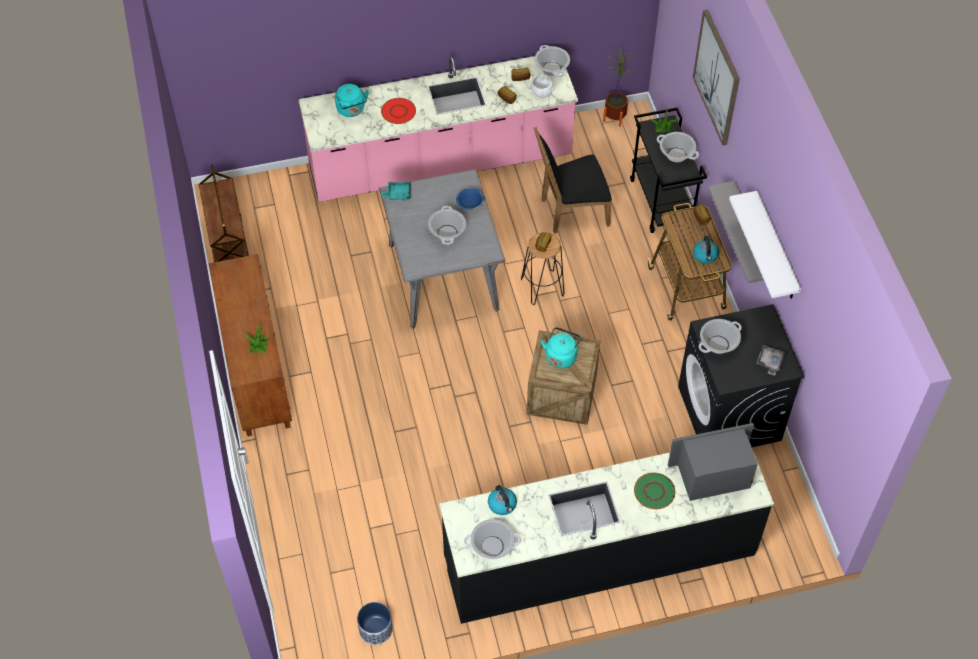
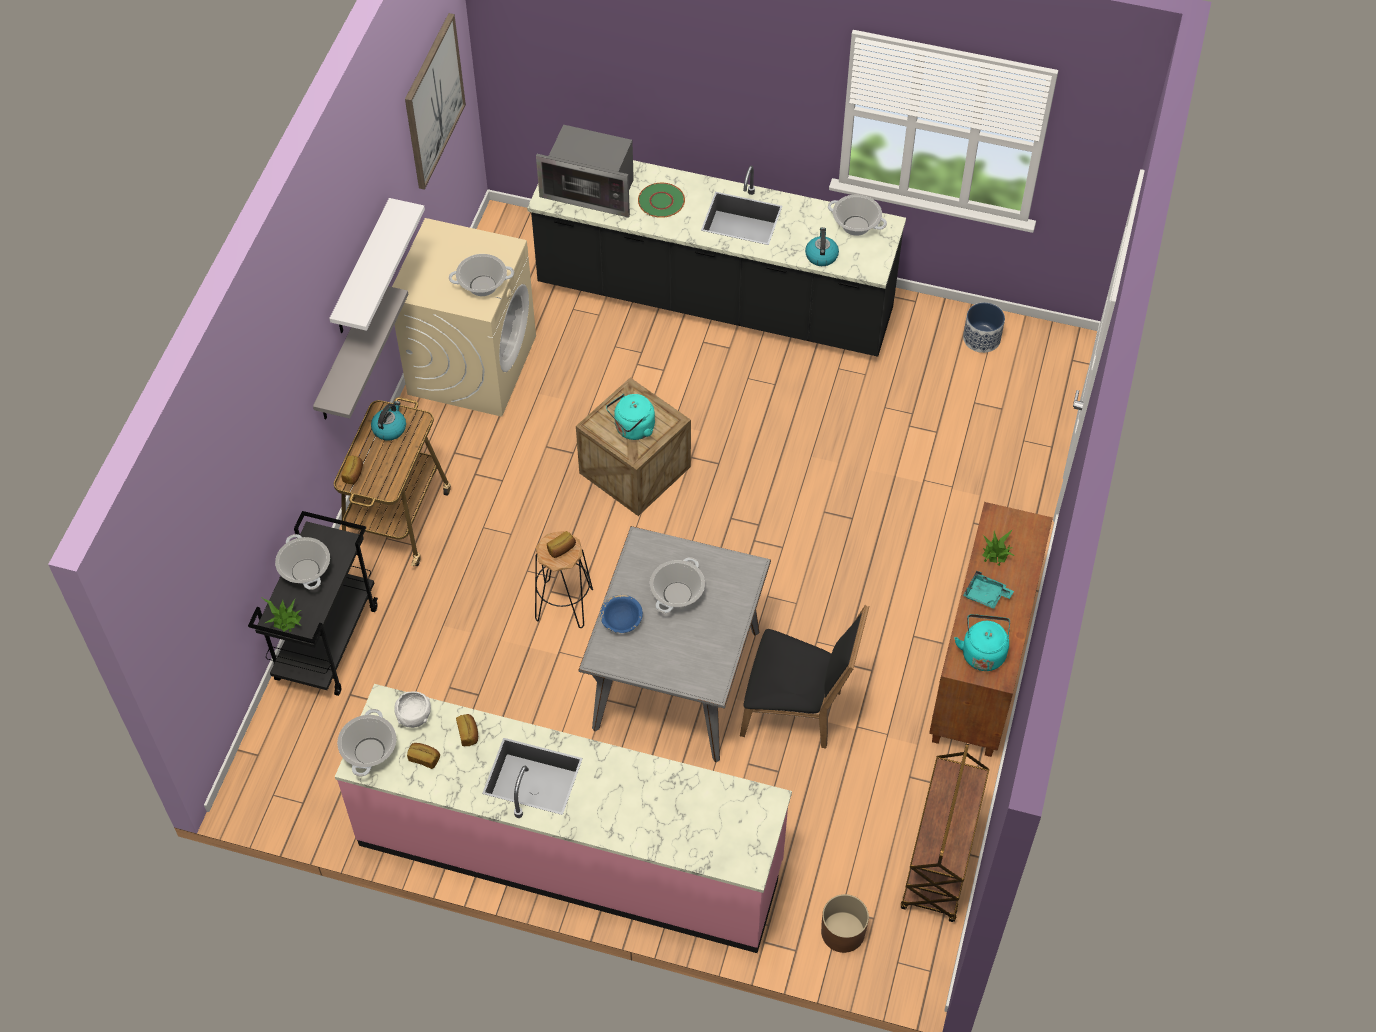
camera: 150 degrees left, 0 degrees up
turquoise kettle [335,84,369,117] -> turquoise kettle moved to [954,614,1010,671]
red plate [381,98,416,124] -> none
turquoise tray [382,182,411,200] -> turquoise tray moved to [963,571,1014,609]
black chair [534,127,612,233] -> black chair moved to [740,605,869,749]
potted plant [603,48,633,127] -> none
black washing machine [678,304,804,447] -> beige washing machine [392,218,536,417]
picture [693,9,740,145] -> picture moved to [405,13,466,190]
grey tray [756,345,786,376] -> none
none -> brown planter [821,894,869,953]

